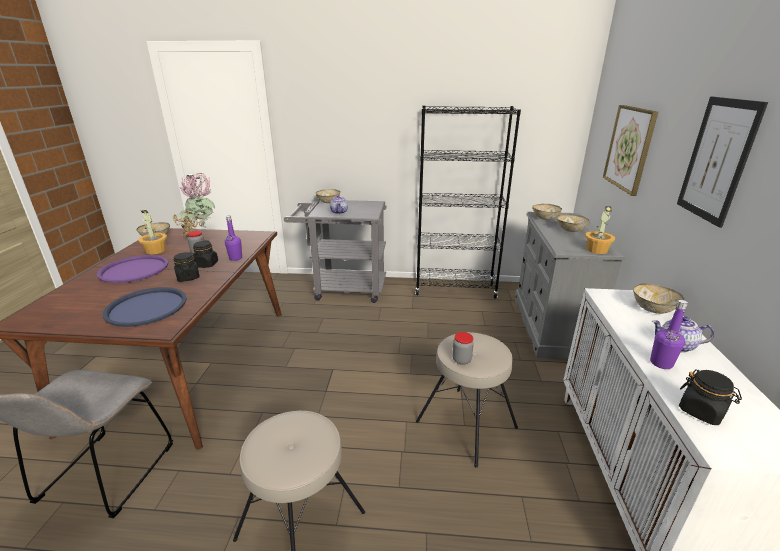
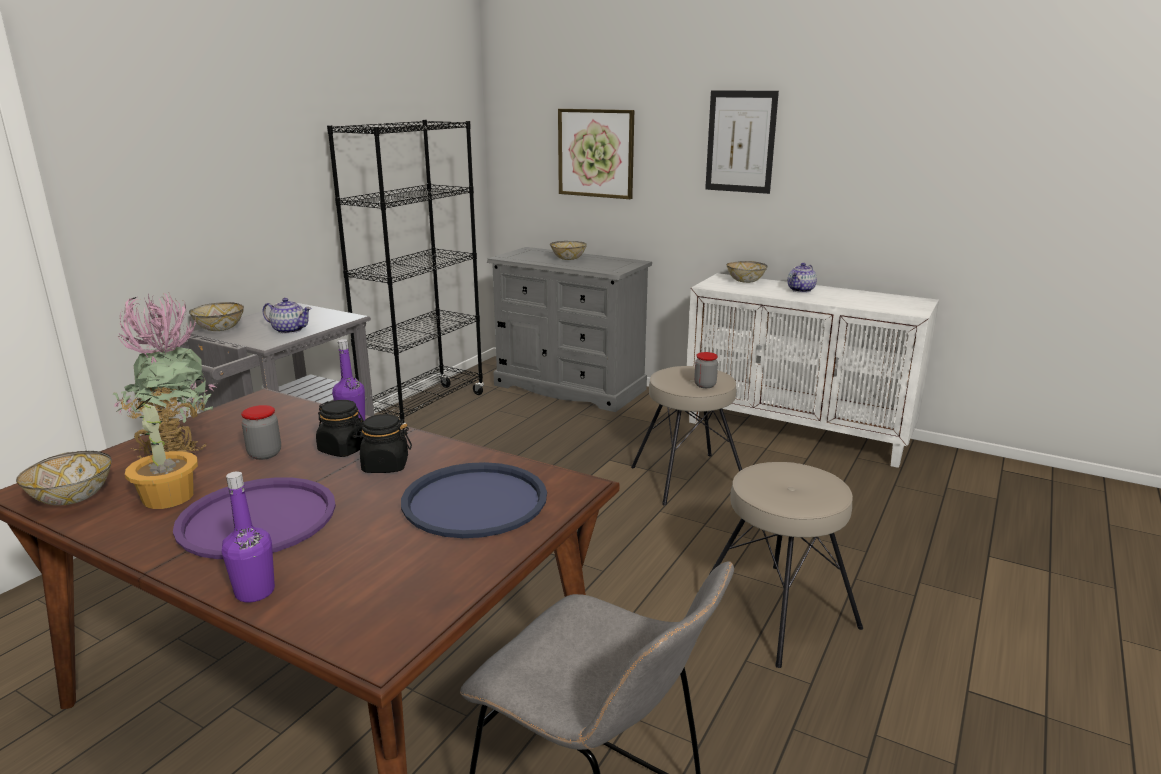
camera: 65 degrees left, 5 degrees down
bowl [533,204,562,220] -> none
potted plant [585,206,615,254] -> none
purple bottle [650,300,688,369] -> purple bottle moved to [222,471,275,602]
black jar [679,369,742,425] -> none

